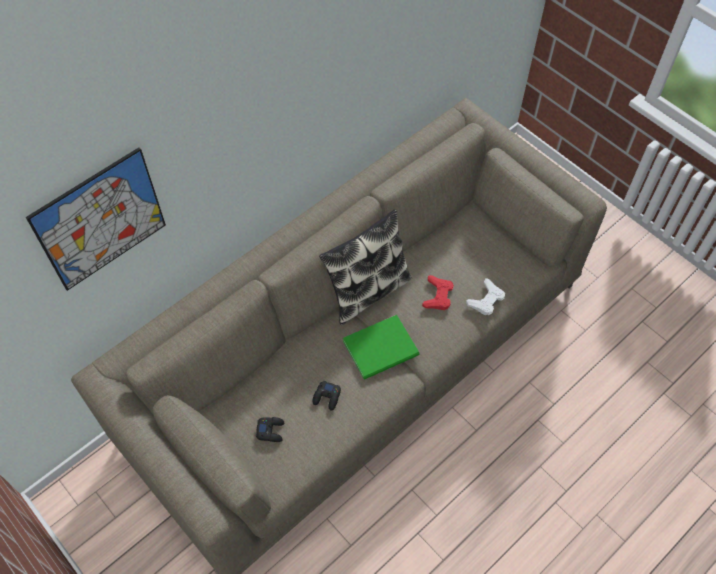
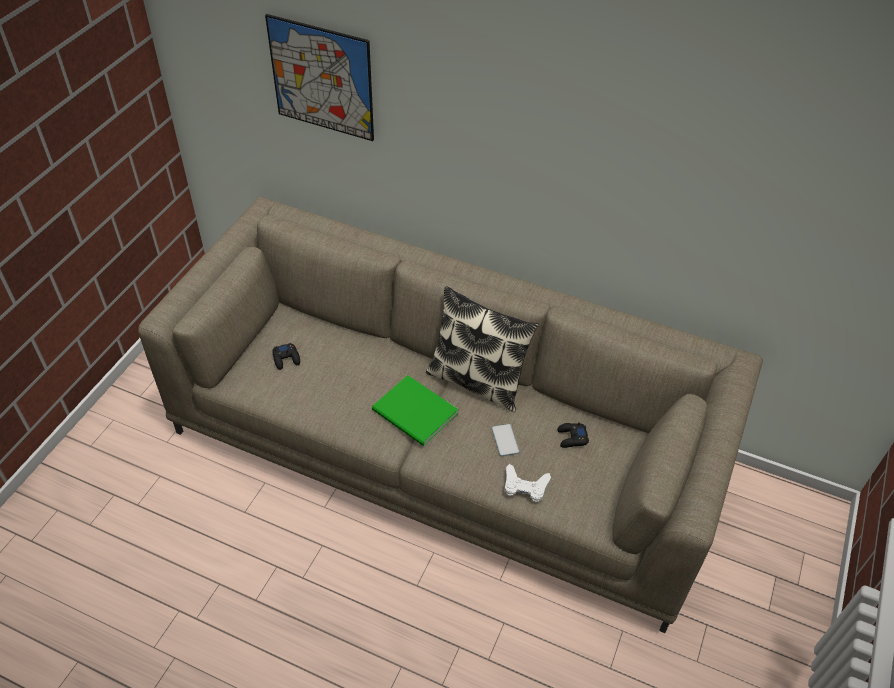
camera: 65 degrees right, 10 degrees down
black game controller [312,381,341,410] -> black game controller moved to [557,422,589,448]
red game controller [422,275,454,310] -> phone [492,424,520,456]

